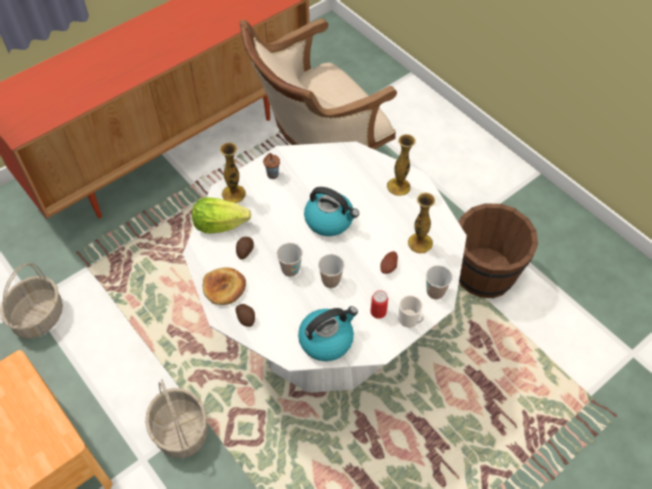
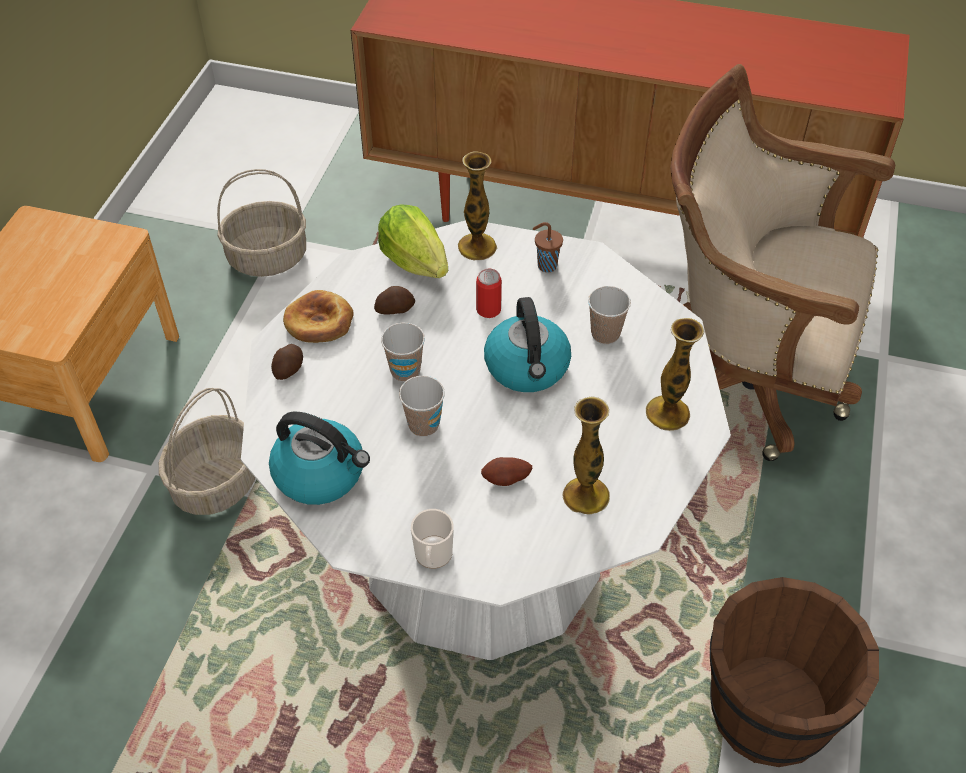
camera: 55 degrees right, 5 degrees down
can [371,290,388,319] -> can moved to [476,269,502,318]
cup [426,265,453,299] -> cup moved to [588,286,631,344]

